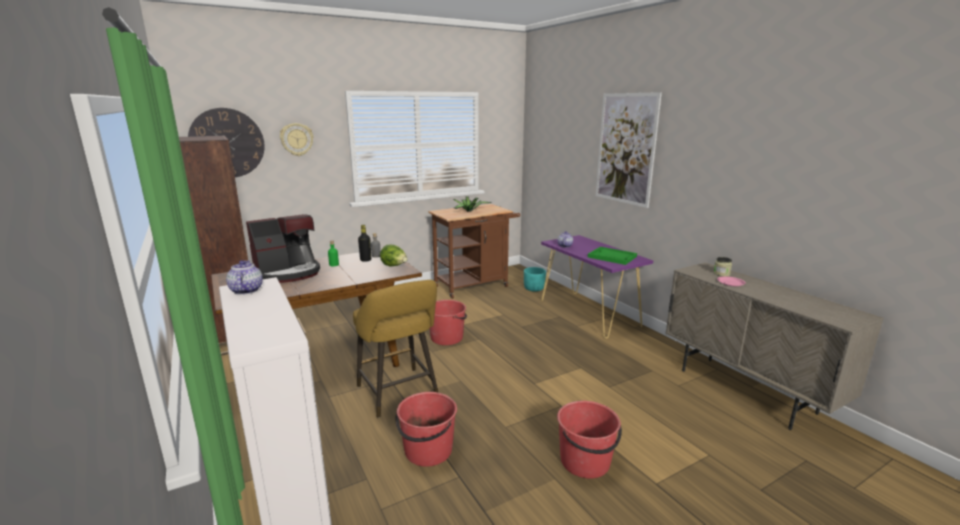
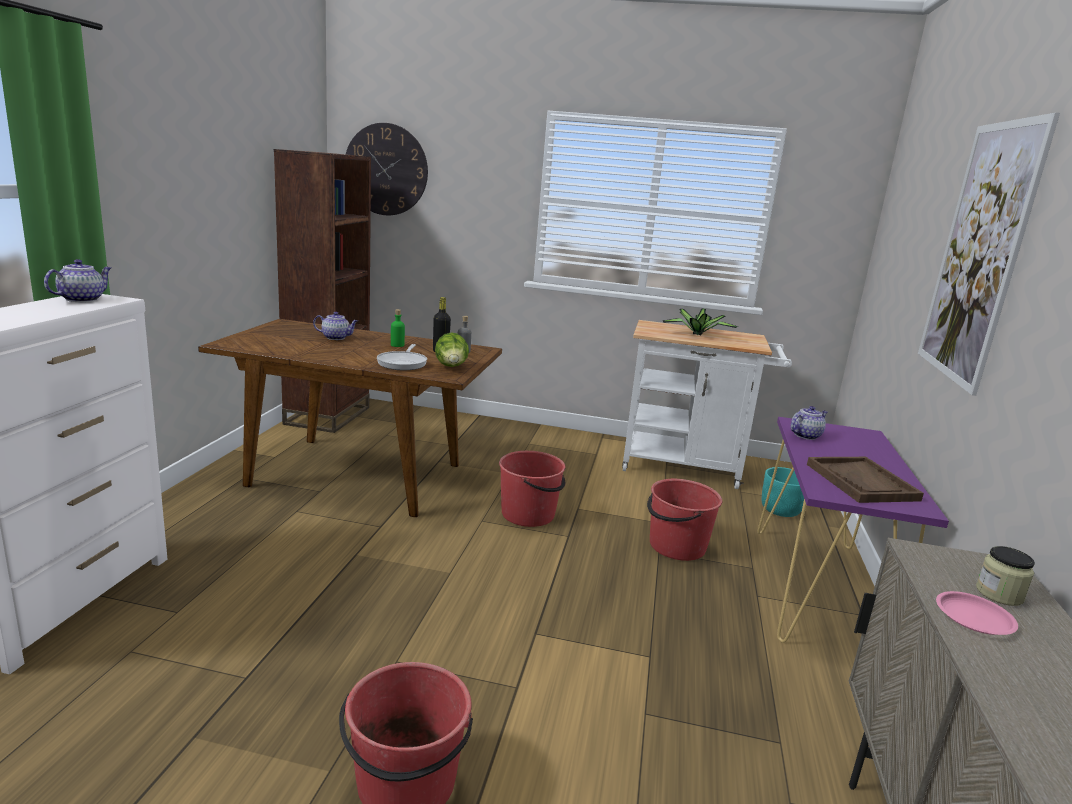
camera: 40 degrees right, 0 degrees up
coffee machine [246,214,320,283] -> teapot [313,312,358,340]
wall clock [280,123,313,156] -> none
yellow stool [353,280,438,418] -> none
red bucket [395,392,457,467] -> red bucket moved to [647,479,722,561]
brown cart [428,204,520,299] -> white cart [622,320,792,489]
green tray [588,247,637,265] -> brown tray [807,457,924,503]
none -> frying pan [377,344,427,370]

